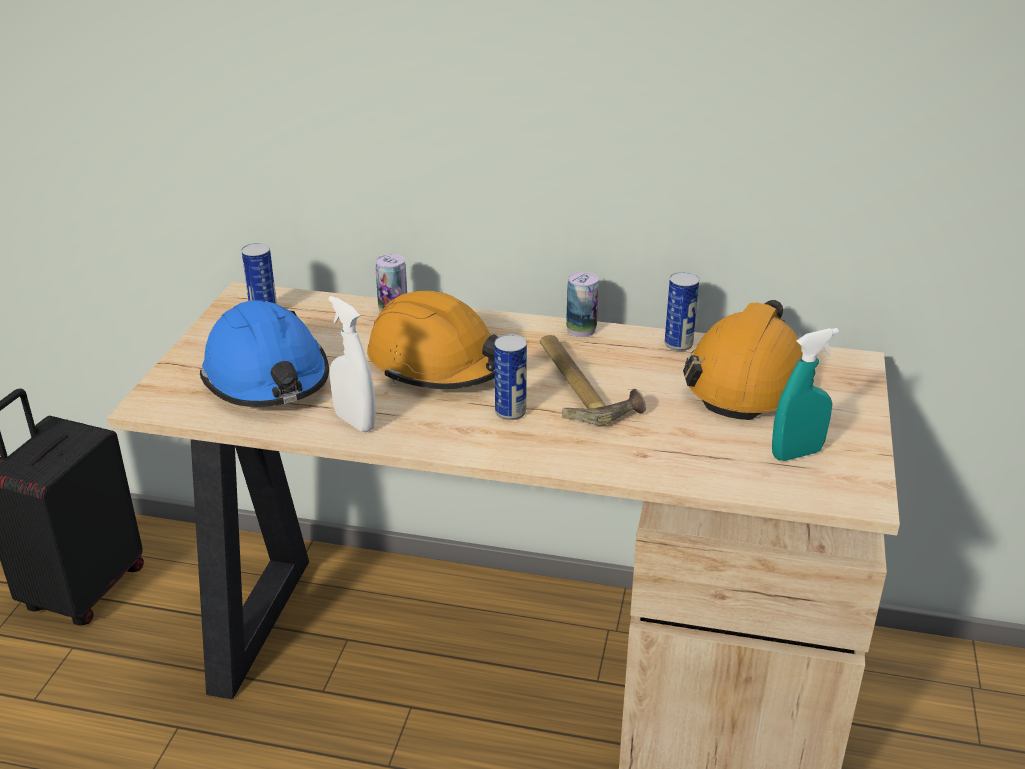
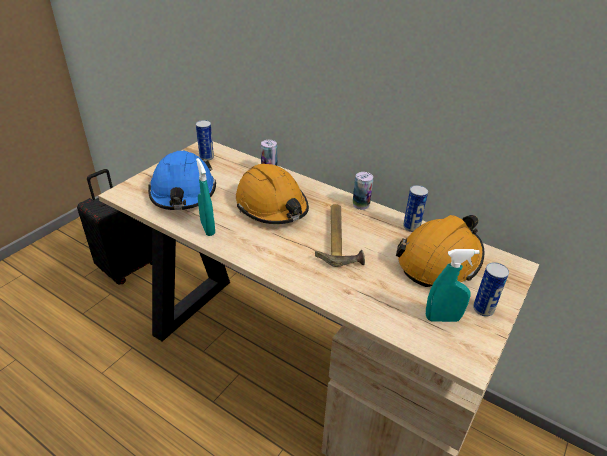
camera: 20 degrees right, 5 degrees up
white spray bottle [328,296,376,432] -> turquoise spray bottle [196,158,215,236]
can [494,334,527,420] -> can moved to [473,262,509,316]

